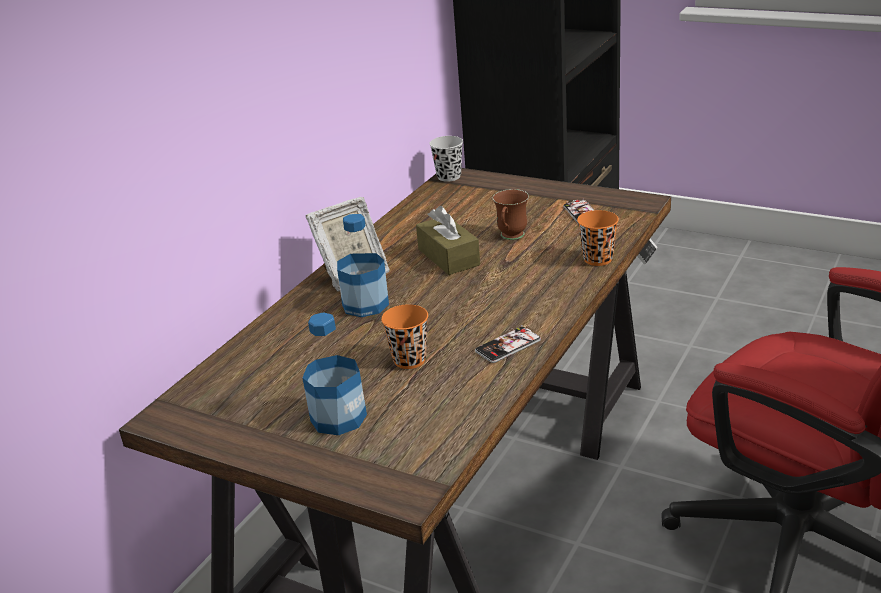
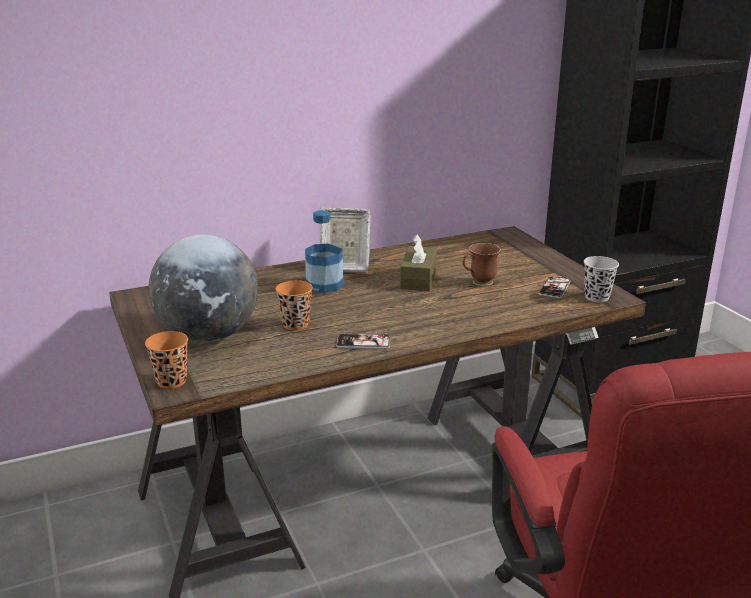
camera: 35 degrees right, 5 degrees down
bottle [302,312,367,435] -> globe [149,235,258,342]
black cup [429,136,463,182] -> black cup moved to [584,256,619,302]
orange cup [577,210,619,266] -> orange cup moved to [145,331,188,389]

